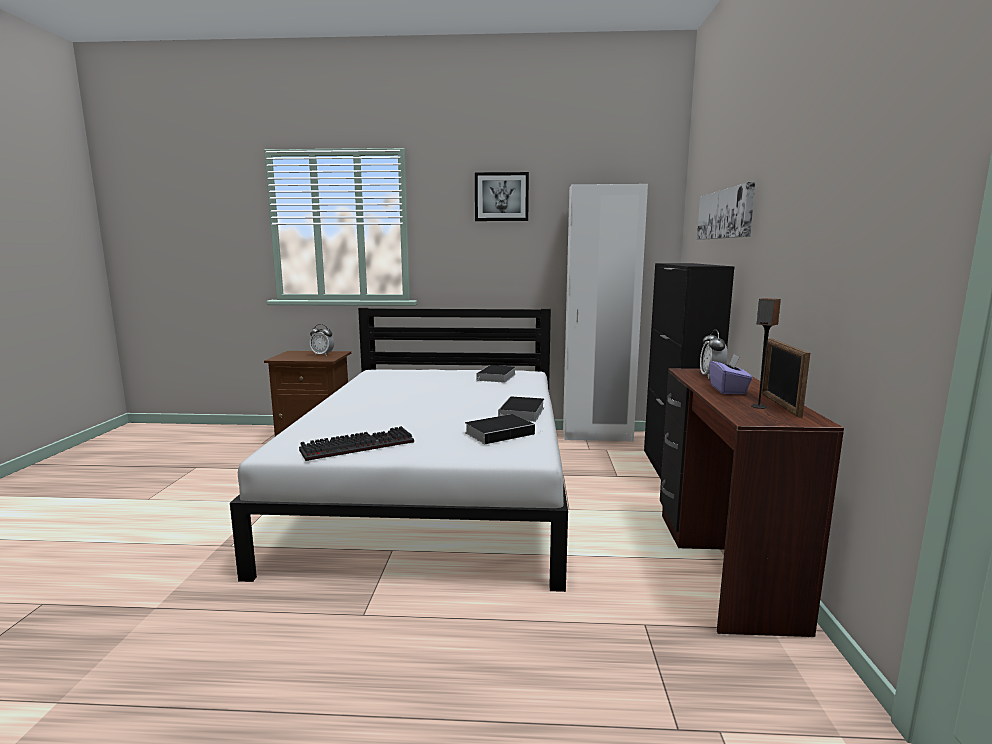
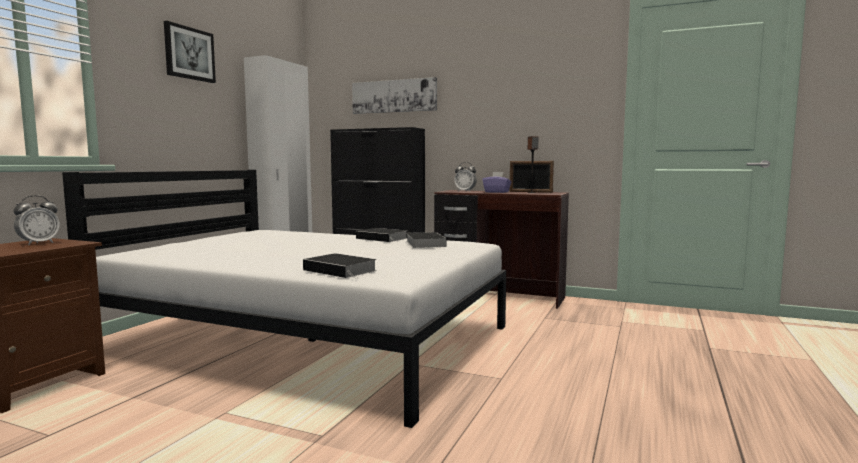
camera: 70 degrees left, 5 degrees down
keyboard [299,426,414,461] -> none
book [476,365,516,383] -> book moved to [303,253,377,279]

